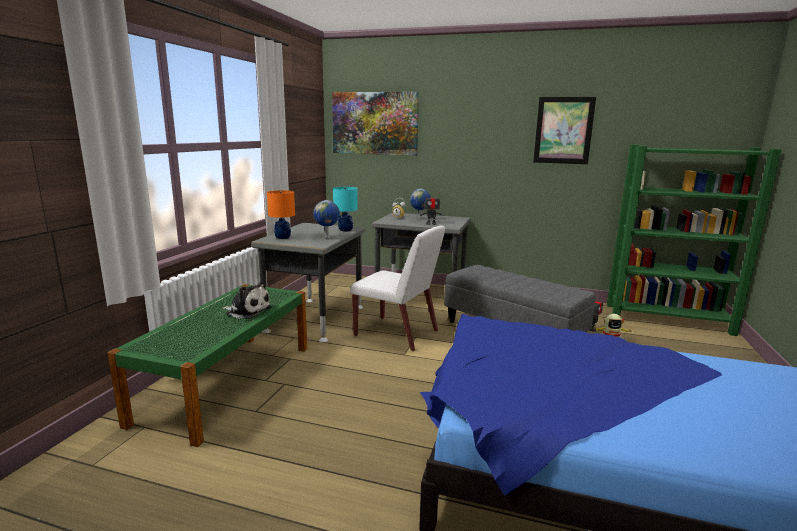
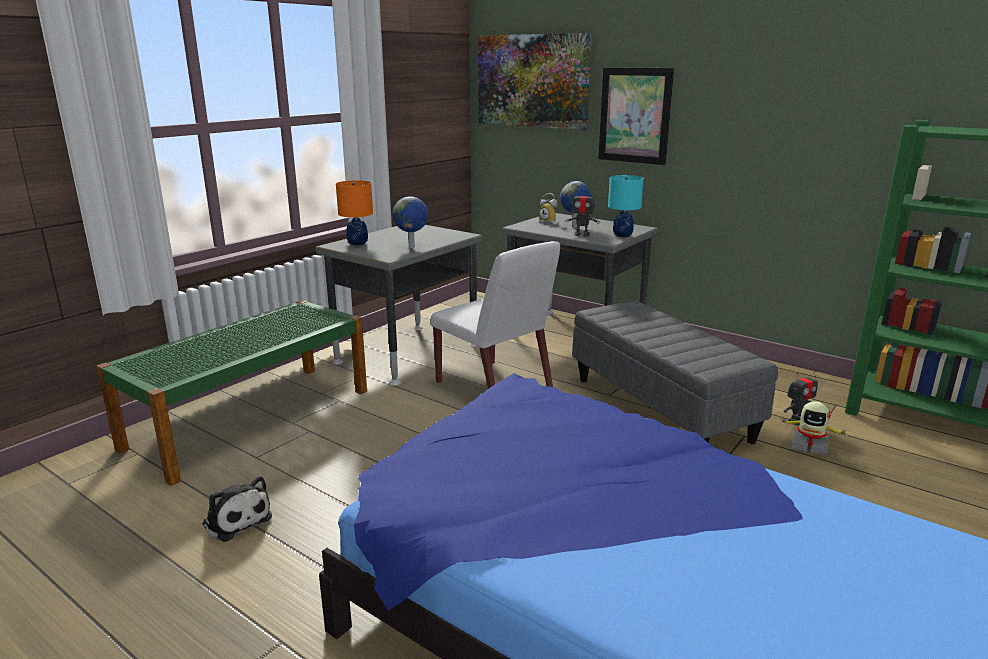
camera: 20 degrees right, 5 degrees up
plush toy [222,281,272,319] -> plush toy moved to [202,476,272,542]
turquoise table lamp [333,187,358,232] -> turquoise table lamp moved to [608,175,644,237]
picture [533,97,596,164] -> picture moved to [598,67,674,165]

